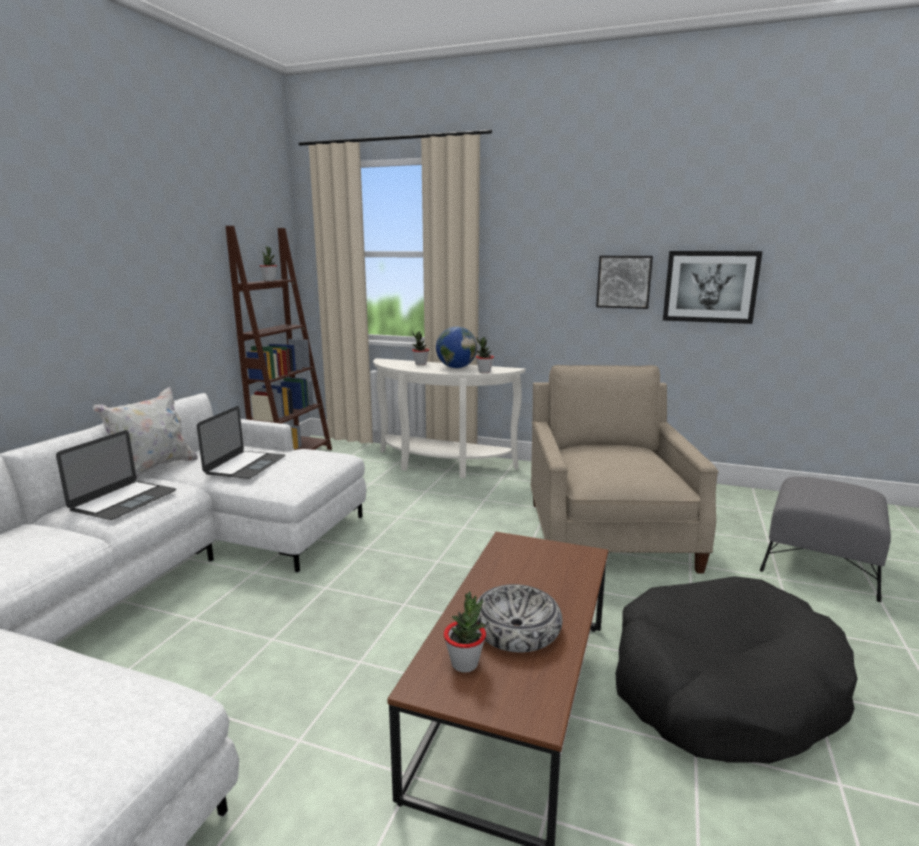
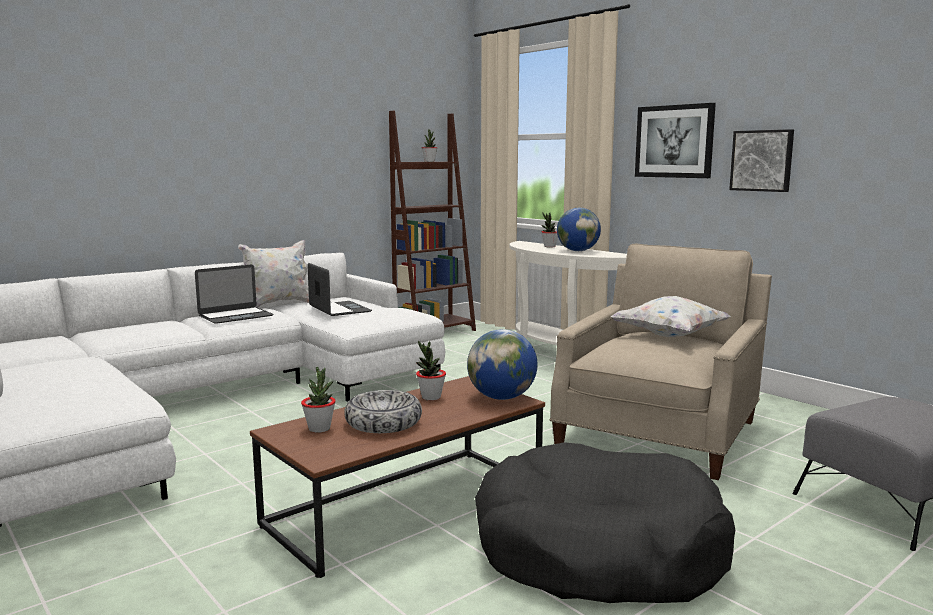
camera: 30 degrees right, 5 degrees down
laptop [197,406,285,479] -> laptop turned 75 degrees counterclockwise [308,263,372,316]
potted plant [476,337,494,373] -> potted plant moved to [416,340,446,401]
picture [663,251,763,324] -> picture moved to [635,103,716,178]
none -> globe [467,329,537,400]
none -> white pillow [610,296,732,337]

